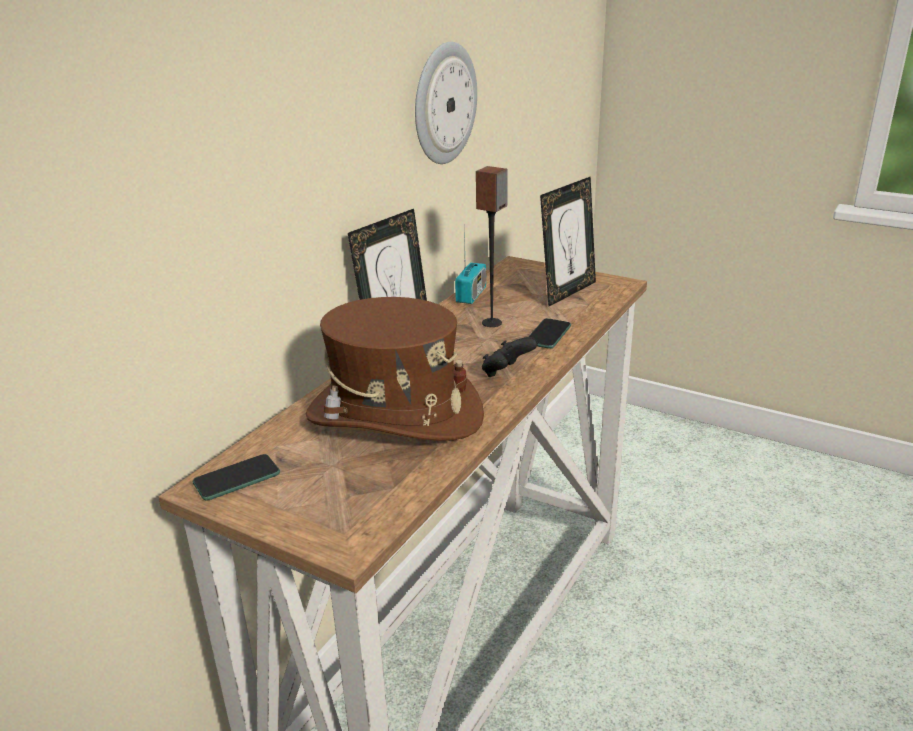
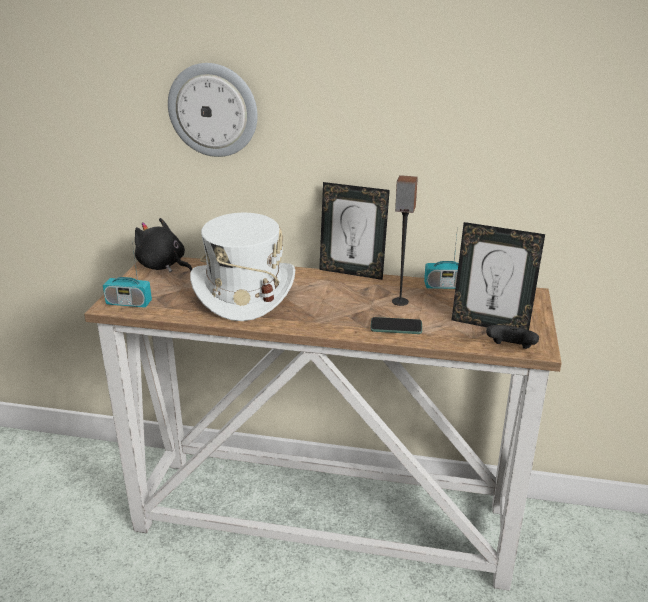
camera: 70 degrees right, 0 degrees up
phone [193,454,280,500] -> black plush toy [135,218,192,272]
brown hat [306,297,484,441] -> white hat [190,213,295,321]
wall clock [415,42,477,164] -> wall clock moved to [168,63,258,157]
black game controller [482,337,538,377] -> black game controller moved to [486,325,539,349]
none -> radio [103,243,152,308]

